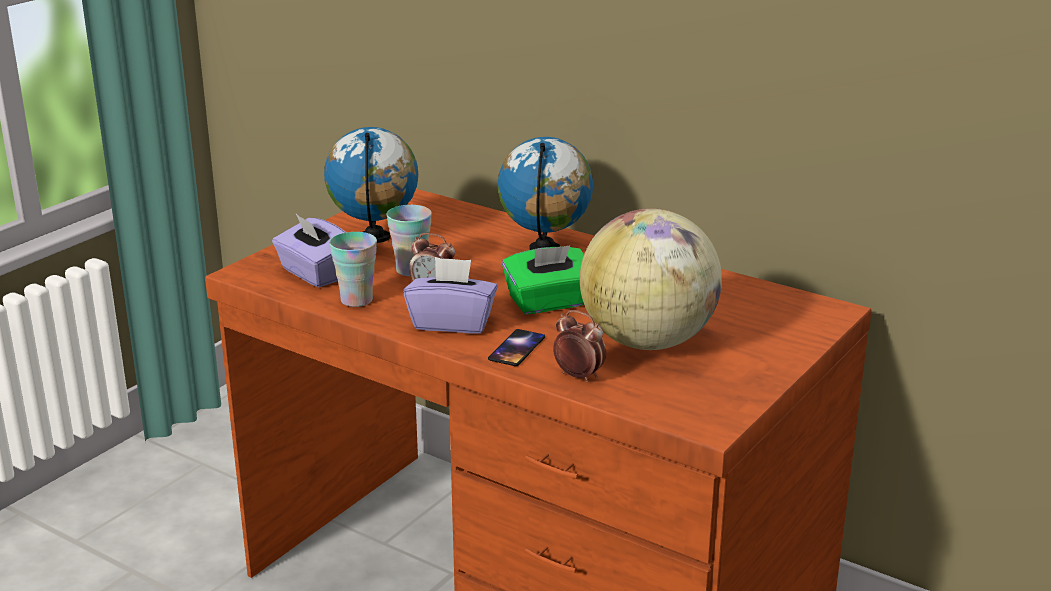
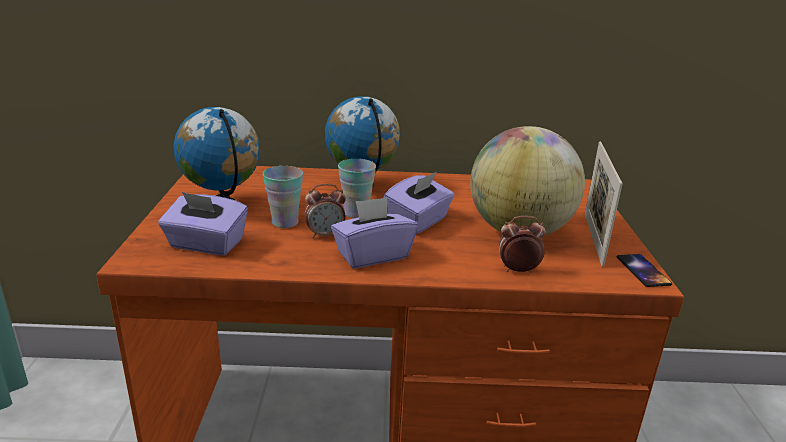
camera: 35 degrees left, 0 degrees up
cup [329,232,377,307] -> cup moved to [338,159,376,218]
phone [488,329,545,366] -> phone moved to [617,254,672,287]
green tissue box [502,245,584,314] -> purple tissue box [384,172,454,234]
none -> picture frame [585,142,623,267]

